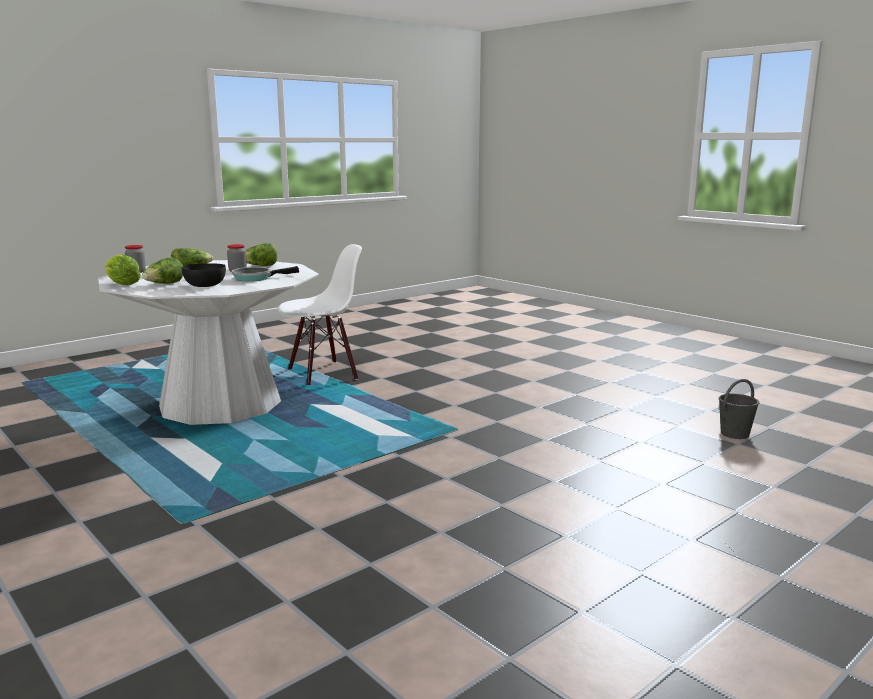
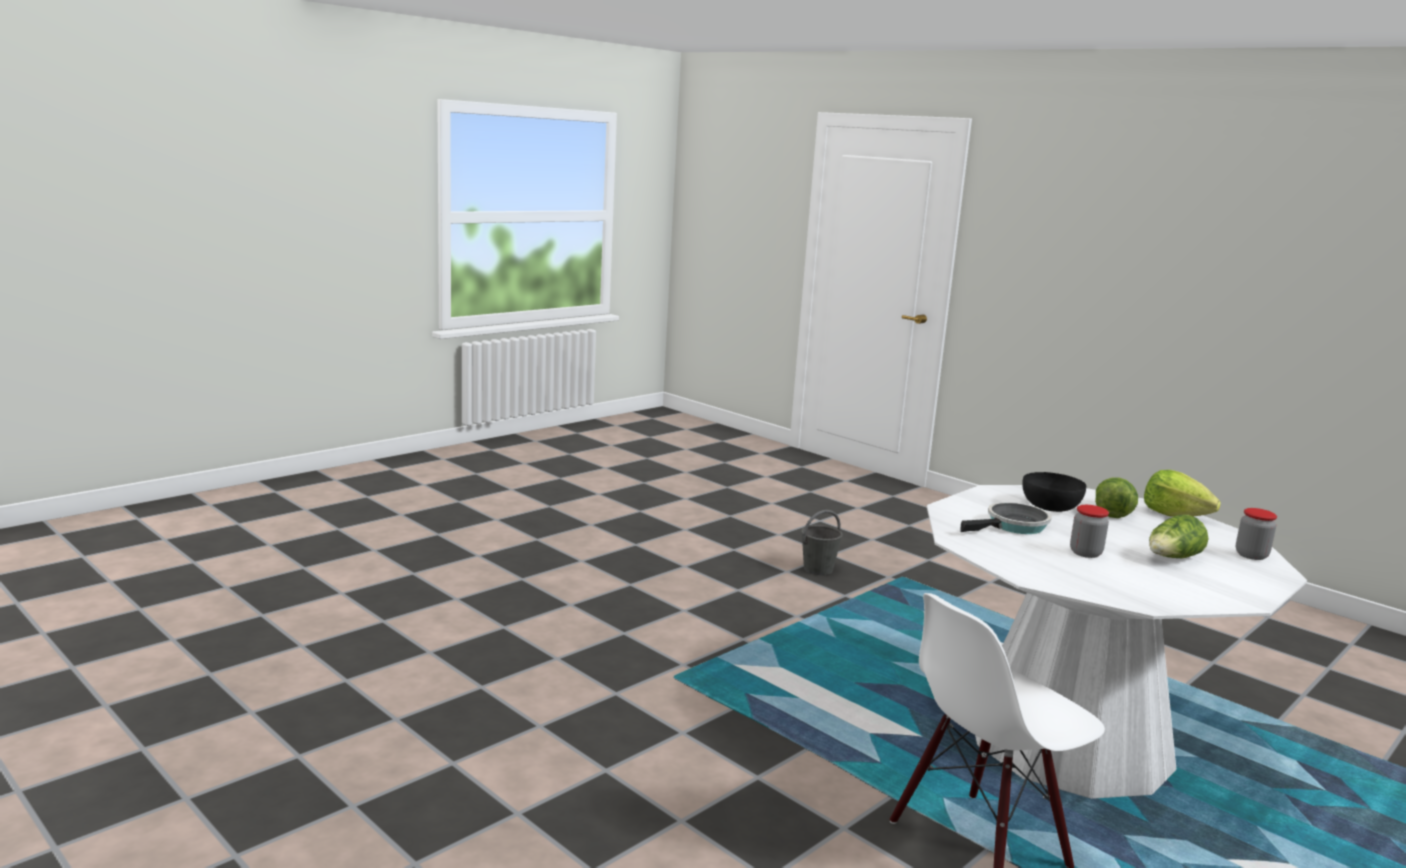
camera: 175 degrees right, 0 degrees up
lettuce [246,243,277,266] -> none
grey bucket [719,379,759,439] -> grey bucket moved to [801,510,843,575]

